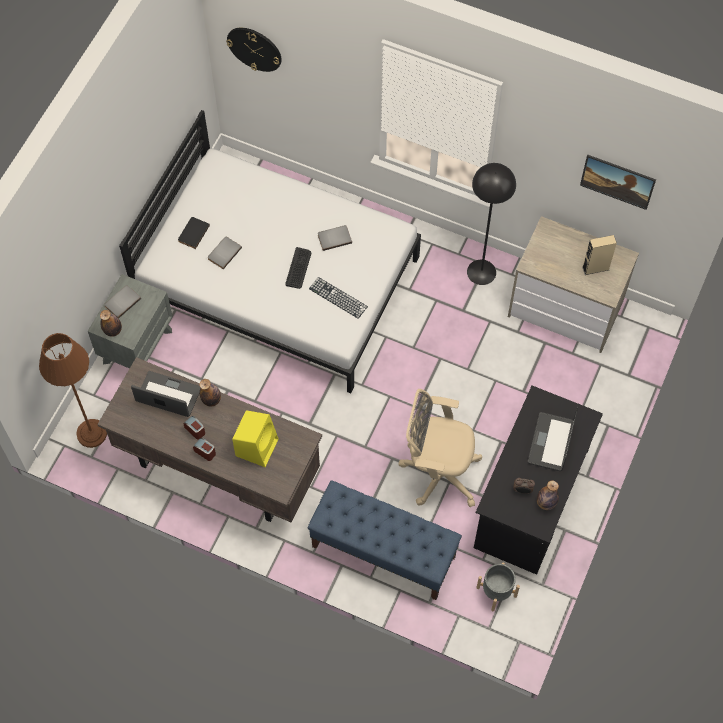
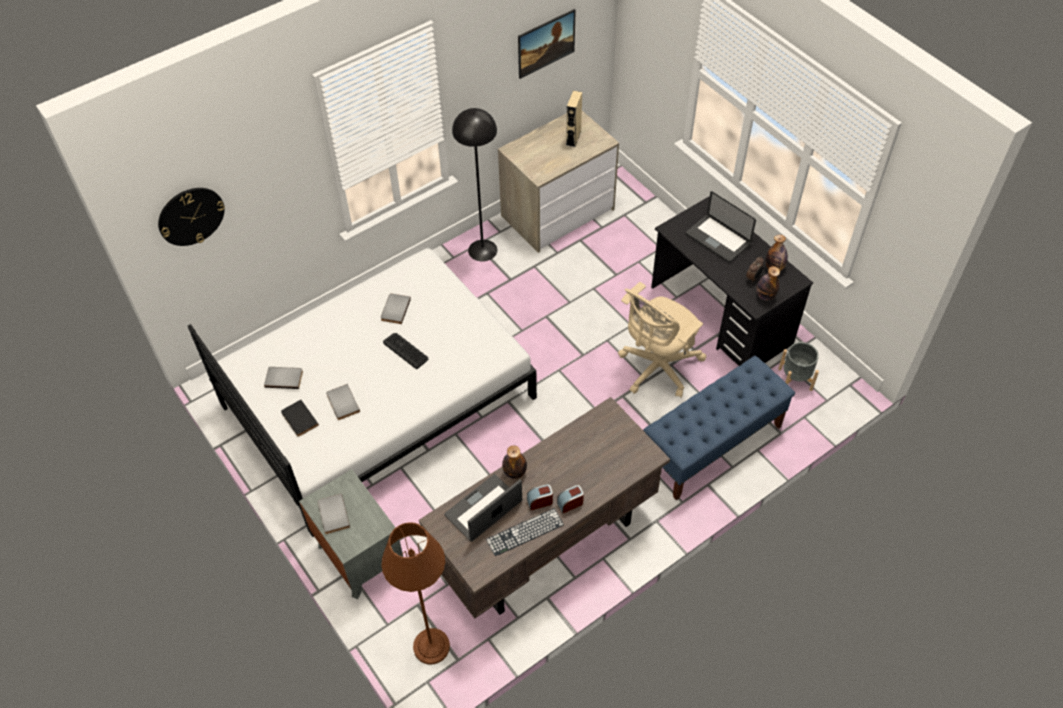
camera: 60 degrees left, 10 degrees down
bottle [100,310,122,337] -> bottle moved to [756,266,780,300]
yellow speaker [232,410,279,467] -> none
keyboard [309,277,368,319] -> keyboard moved to [486,508,564,556]
none -> grey book [264,367,303,389]

